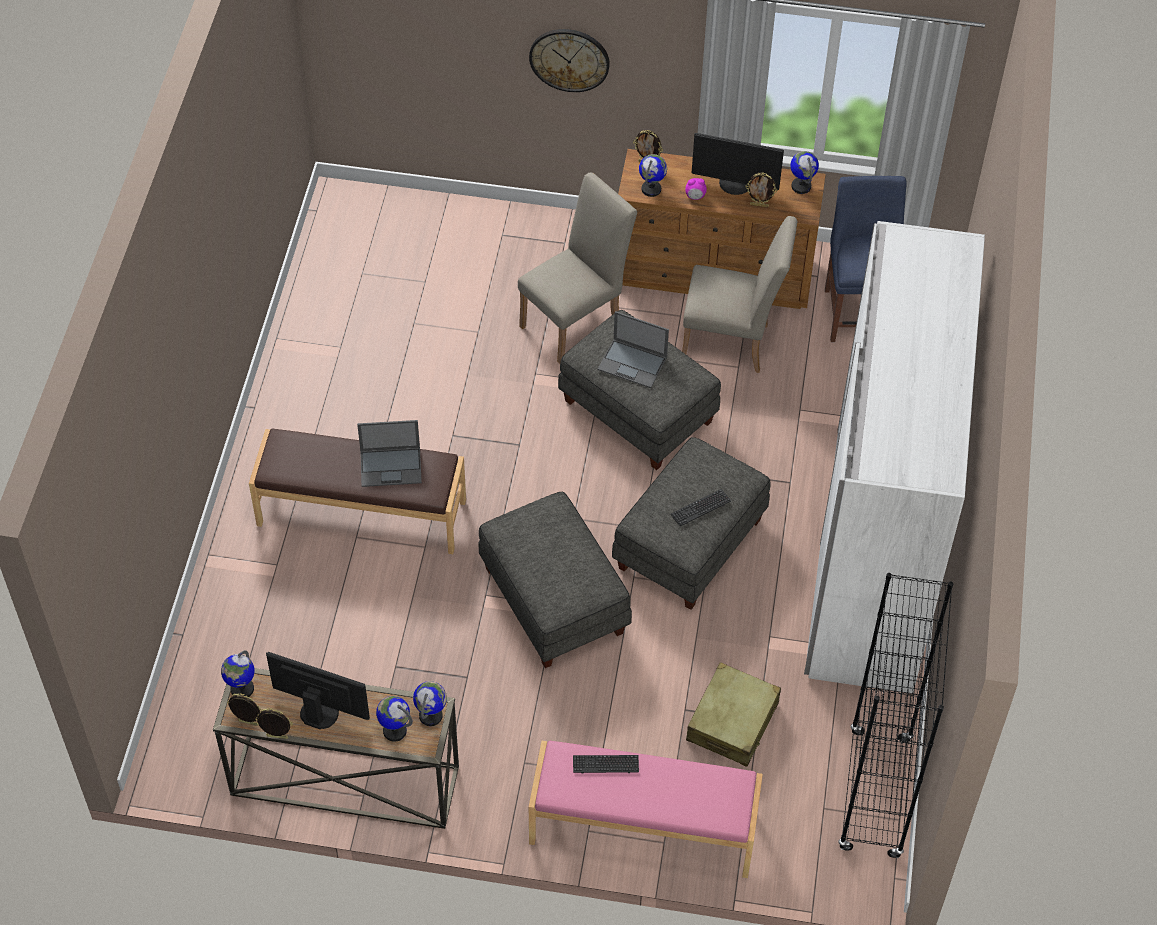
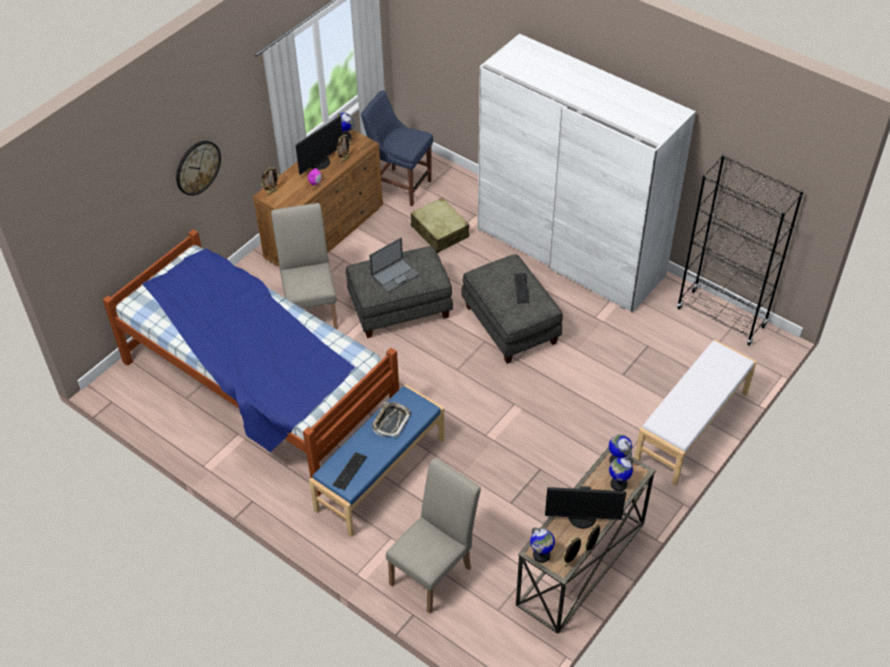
camera: 60 degrees left, 5 degrees down
brown bench [249,428,466,554] -> blue bench [309,384,445,537]
monitor [266,652,370,729] -> monitor turned 135 degrees counterclockwise [545,486,626,529]
laptop [357,420,422,487] -> tray [372,402,411,437]
grey ottoman [479,492,632,668] -> none
pink bench [529,741,763,878] -> white bench [635,339,757,486]
keyboard [573,755,639,773] -> keyboard moved to [333,452,367,490]
globe [639,154,667,197] -> none
beige chair [682,216,797,373] -> beige chair moved to [386,458,481,614]
beige suitcase [686,662,781,767] -> beige suitcase moved to [411,198,469,253]
none -> bed [103,229,399,496]

